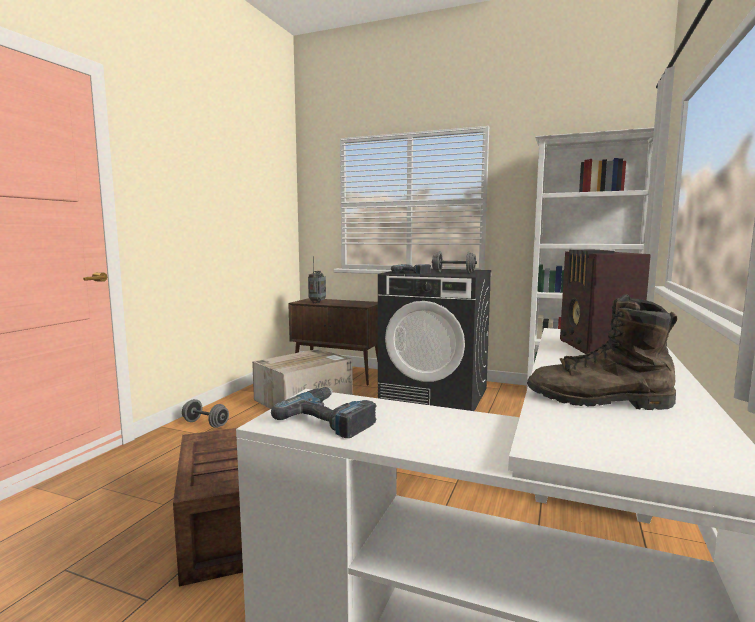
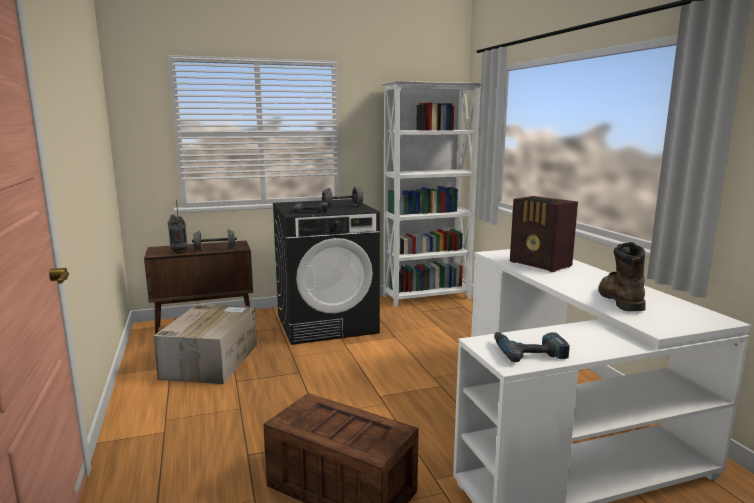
camera: 40 degrees left, 5 degrees up
grey dumbbell [182,399,229,428] -> grey dumbbell moved to [192,229,237,251]
brown boot [527,294,677,410] -> brown boot turned 120 degrees clockwise [599,242,646,311]

